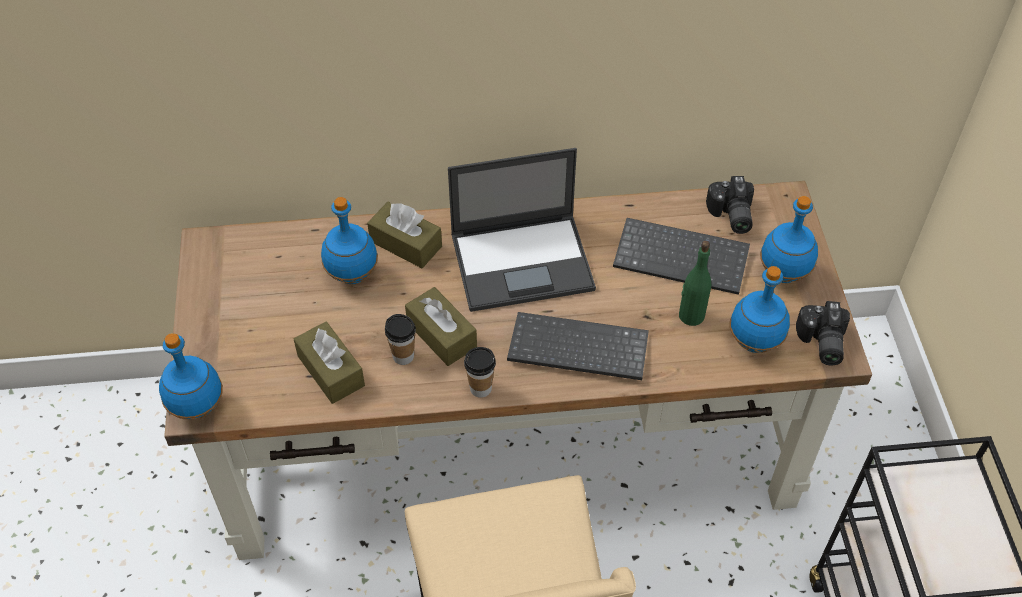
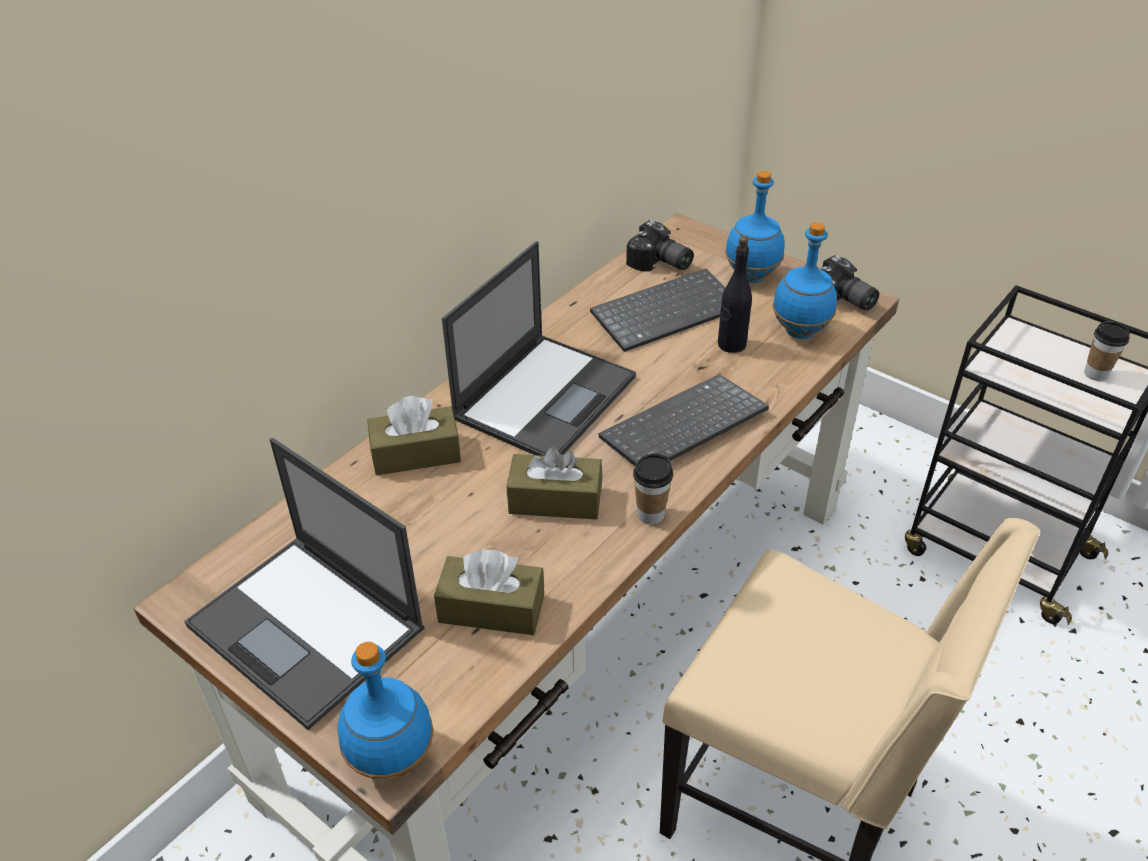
camera: 45 degrees left, 10 degrees down
blue bottle [321,197,378,284] -> none
cup [385,314,416,365] -> cup moved to [1084,321,1130,381]
green bottle [679,241,711,326] -> black bottle [718,236,752,353]
none -> laptop [184,438,425,730]

